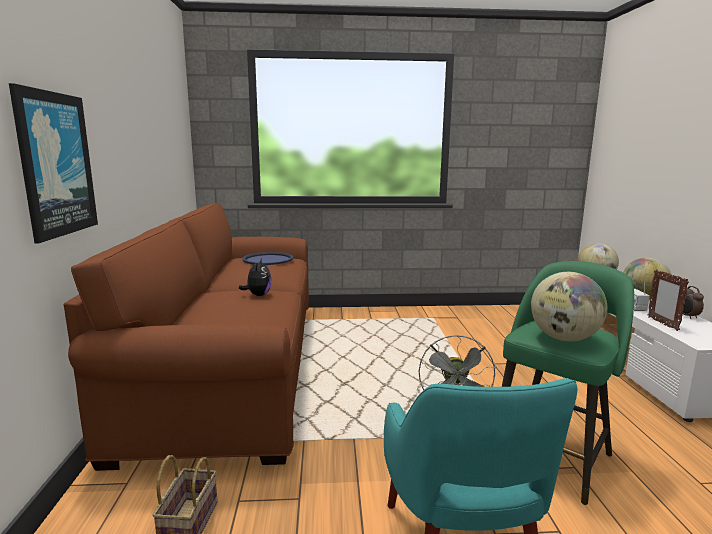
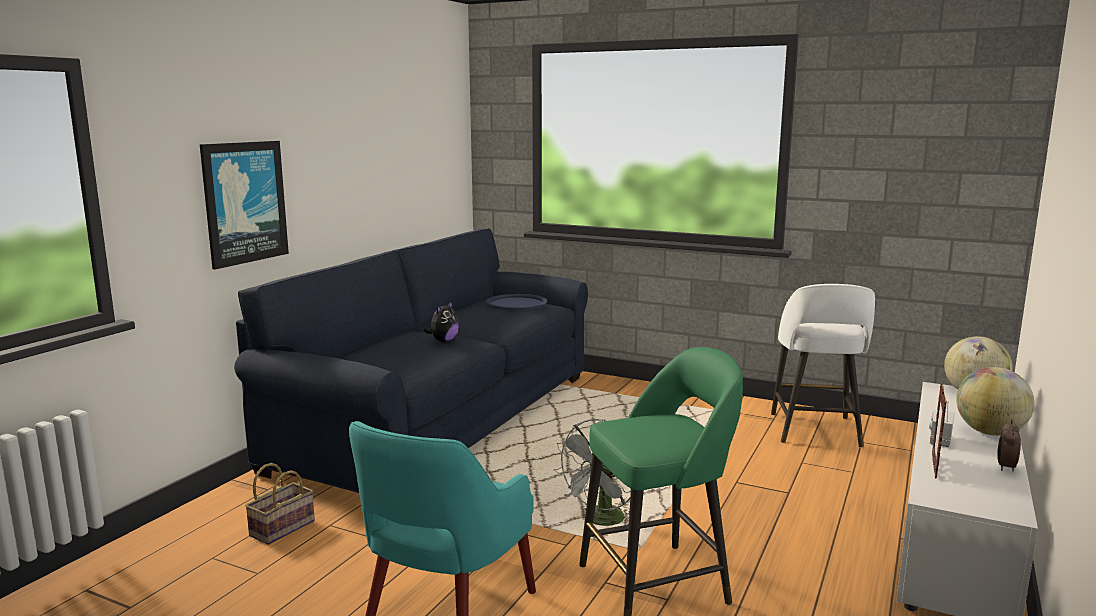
camera: 30 degrees right, 0 degrees up
brown sofa [64,203,309,471] -> blue sofa [234,228,588,493]
globe [531,272,607,342] -> none
none -> white stool [771,284,875,448]

